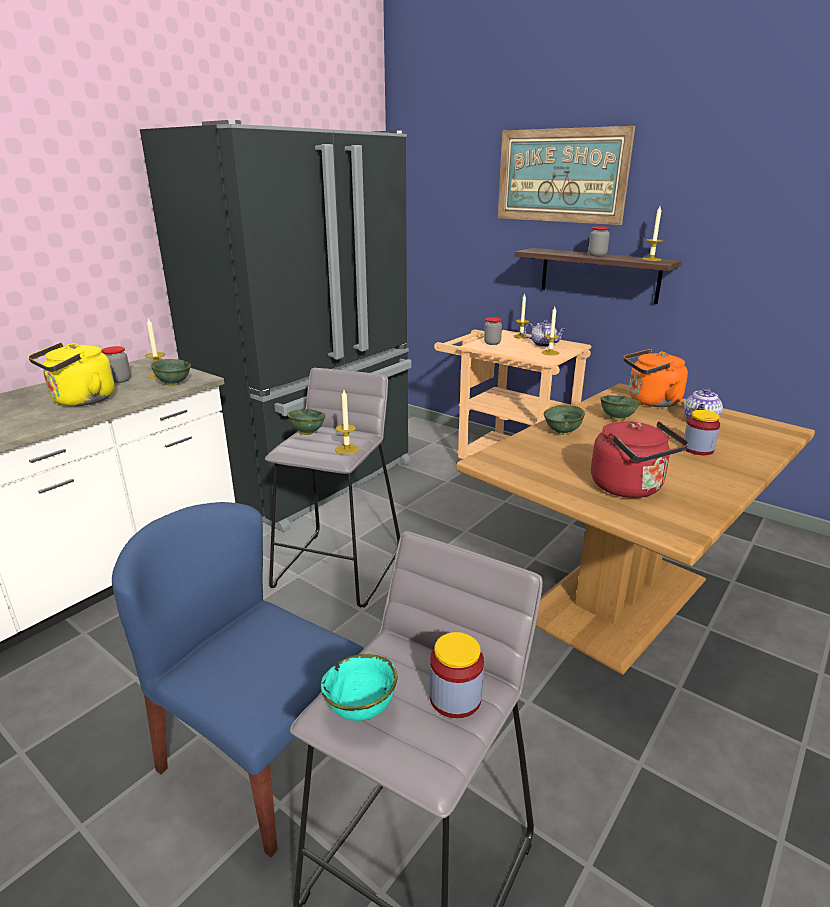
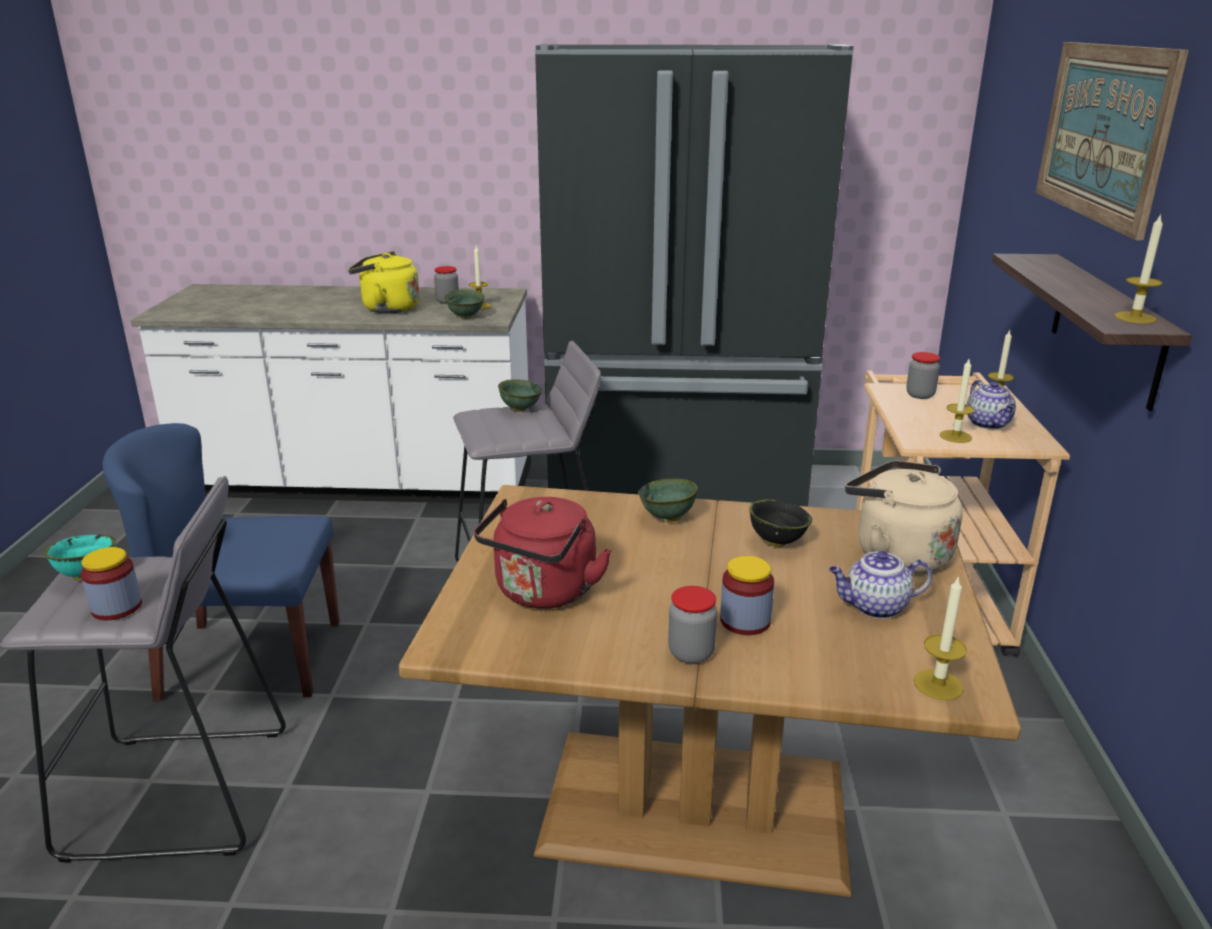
camera: 55 degrees right, 0 degrees up
blue chair [112,502,364,857] -> blue chair turned 90 degrees counterclockwise [103,423,340,702]
candle [335,390,359,454] -> candle moved to [914,576,967,700]
jar [588,226,610,256] -> jar moved to [668,586,717,664]
green bowl [600,395,640,421] -> black bowl [749,499,812,547]
orange kettle [623,349,688,407] -> beige kettle [845,460,963,573]

